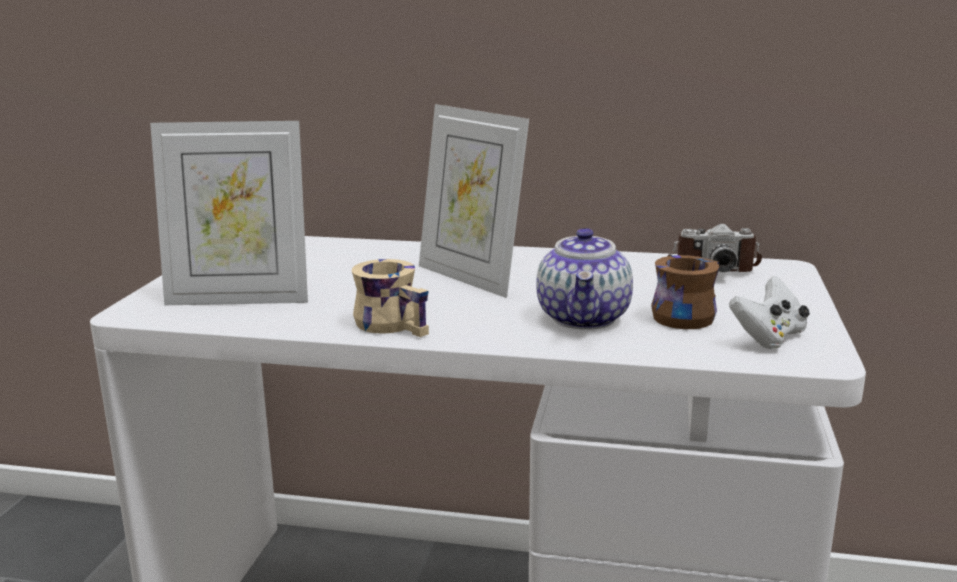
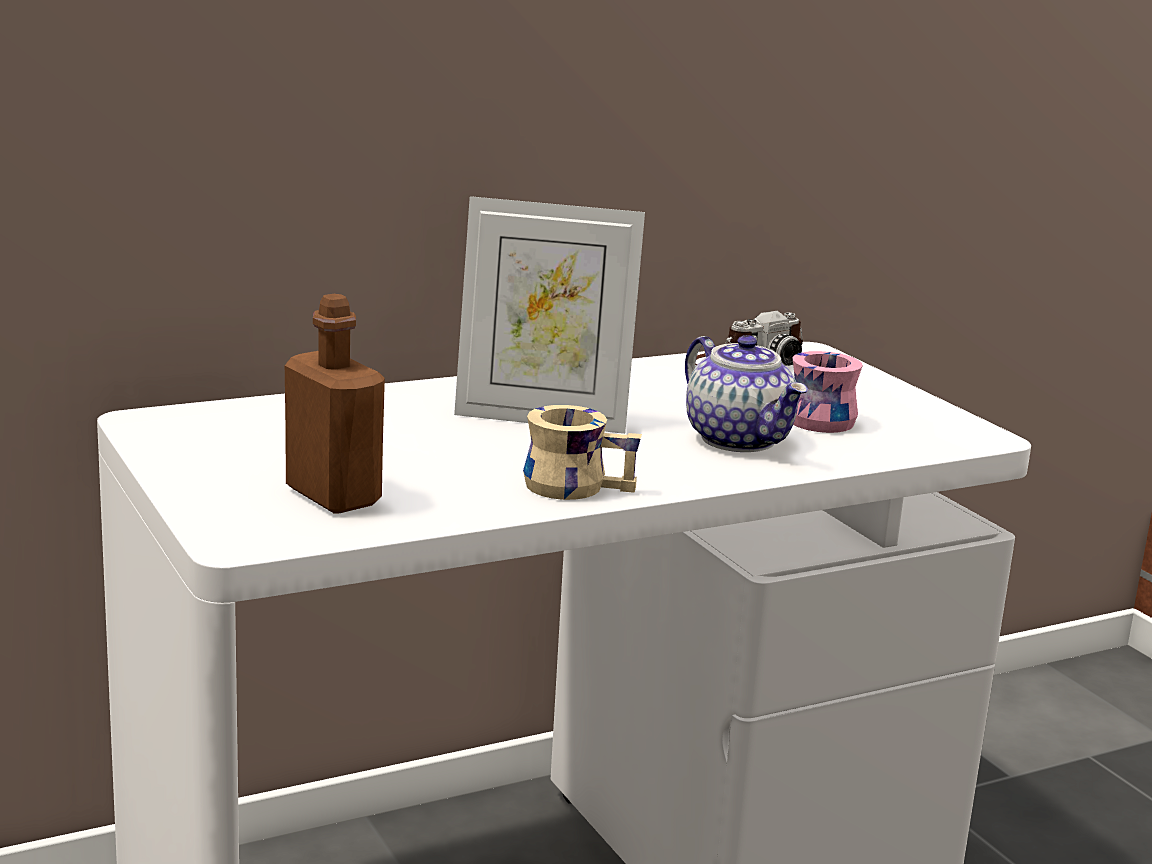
camera: 40 degrees left, 0 degrees up
picture frame [150,121,308,305] -> brown bottle [285,294,385,514]
brown mug [651,255,720,329] -> pink mug [792,351,863,433]
white game controller [729,276,810,349] -> none

